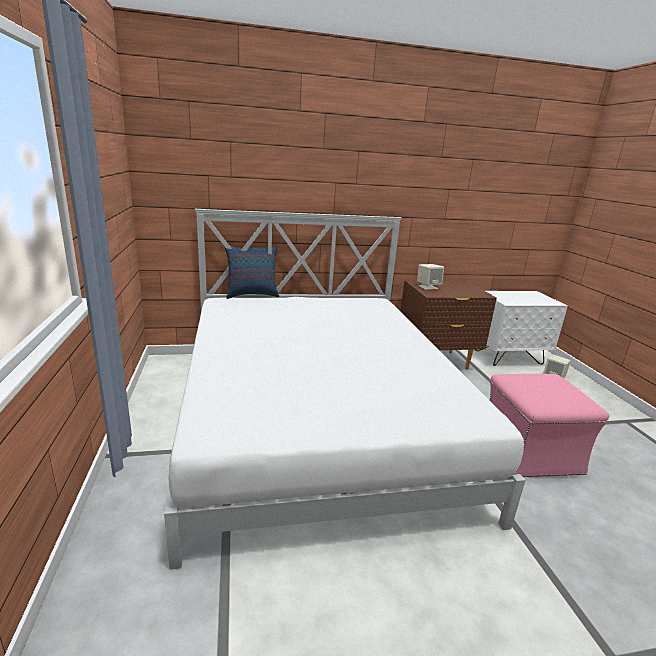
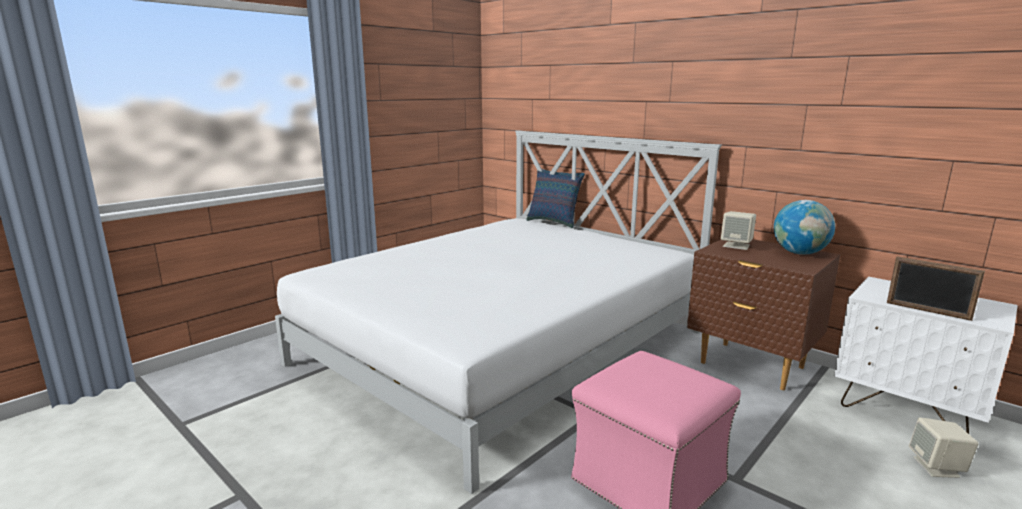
camera: 55 degrees right, 5 degrees down
none -> globe [774,200,835,255]
none -> picture frame [887,257,985,321]

